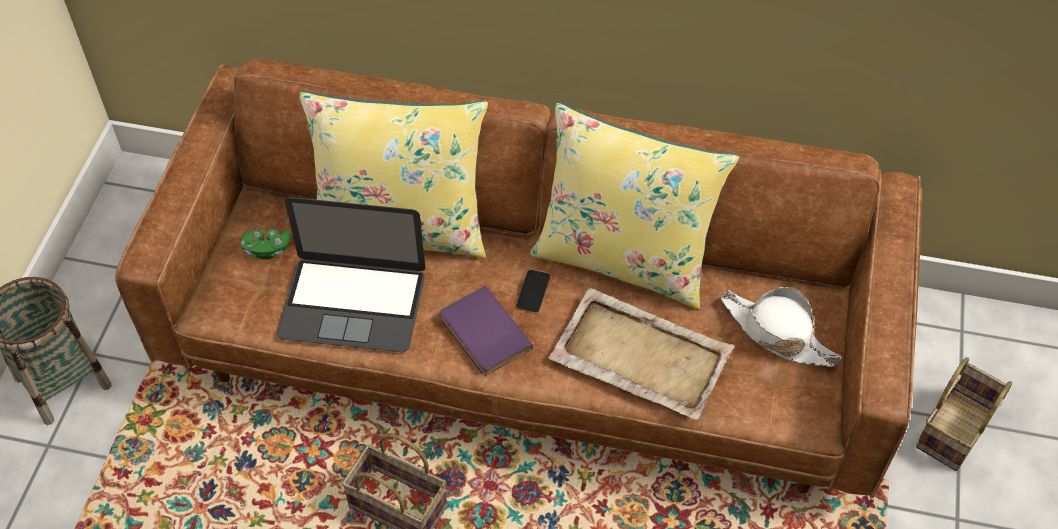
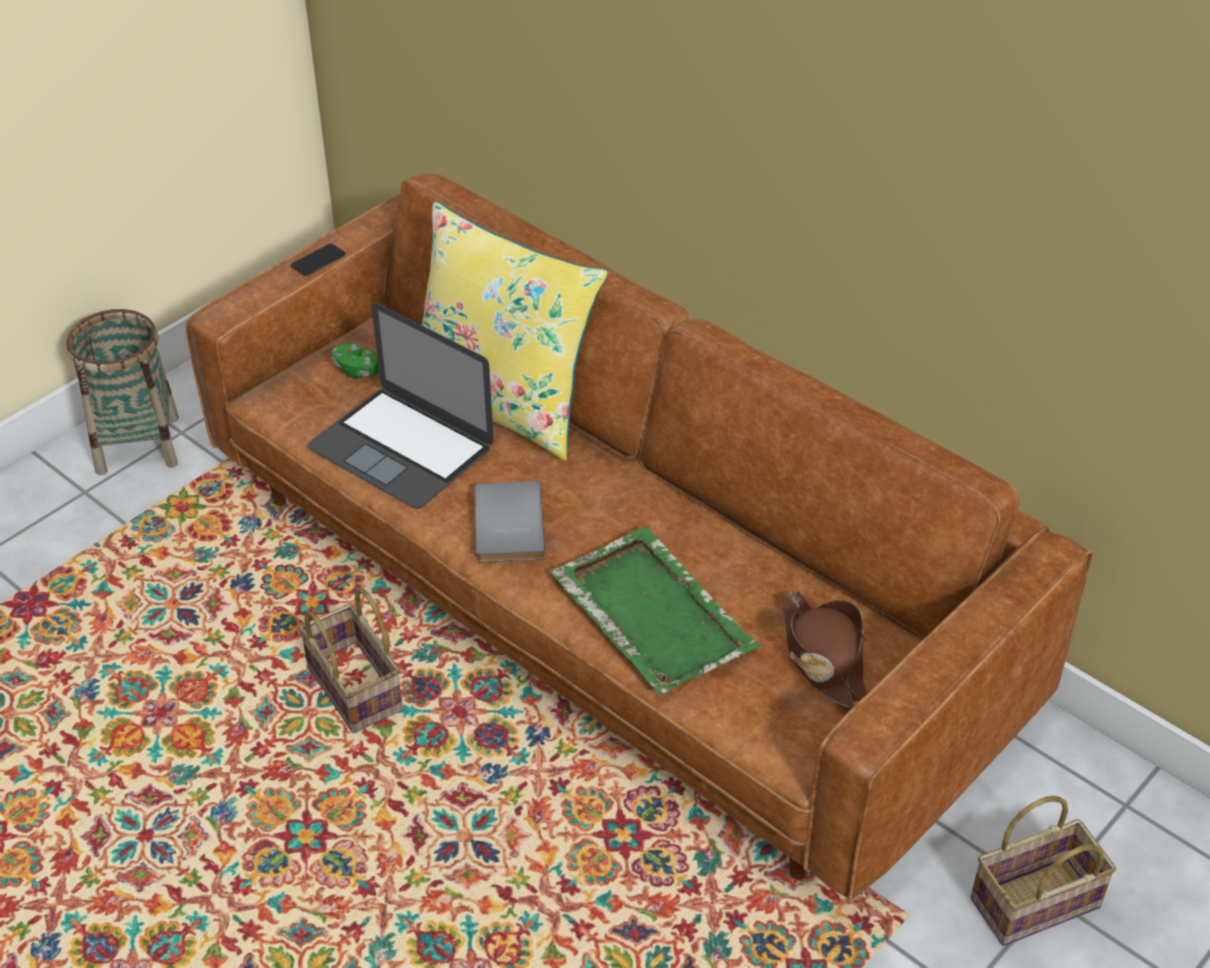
camera: 30 degrees right, 10 degrees down
purple book [440,286,533,375] -> grey book [474,481,545,563]
phone [517,270,550,312] -> phone moved to [291,244,346,276]
yellow pillow [530,102,739,310] -> none
beige tray [548,288,734,420] -> green tray [550,526,761,694]
white hat [720,287,842,367] -> brown hat [782,591,867,709]

